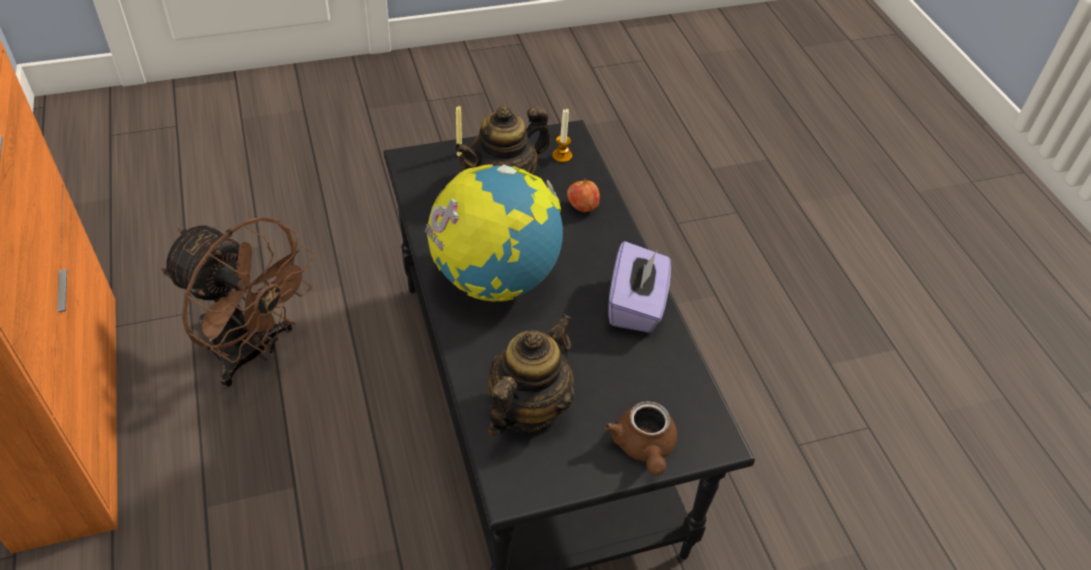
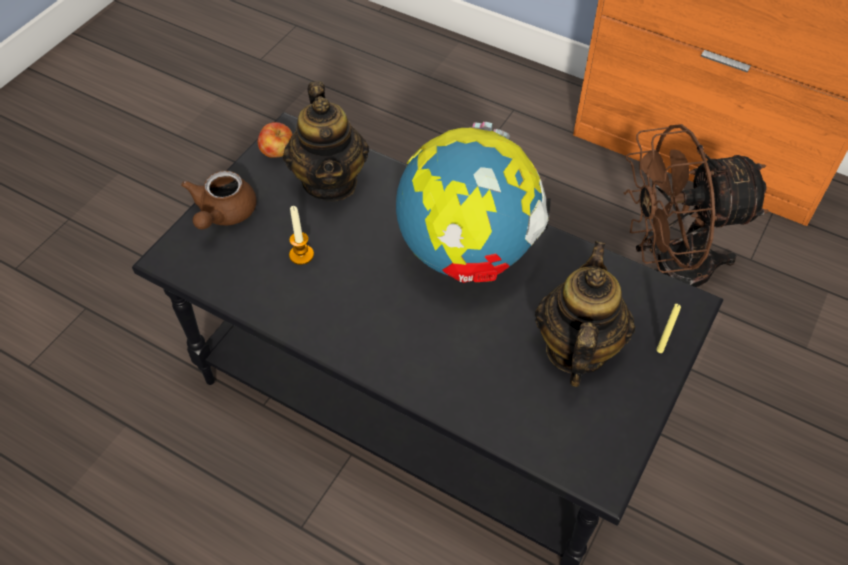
camera: 140 degrees right, 5 degrees up
candle [552,109,572,162] -> candle moved to [289,206,314,265]
apple [567,178,600,212] -> apple moved to [258,122,293,158]
brown teapot [605,401,677,476] -> brown teapot turned 120 degrees counterclockwise [181,171,257,229]
purple tissue box [608,241,671,333] -> none

